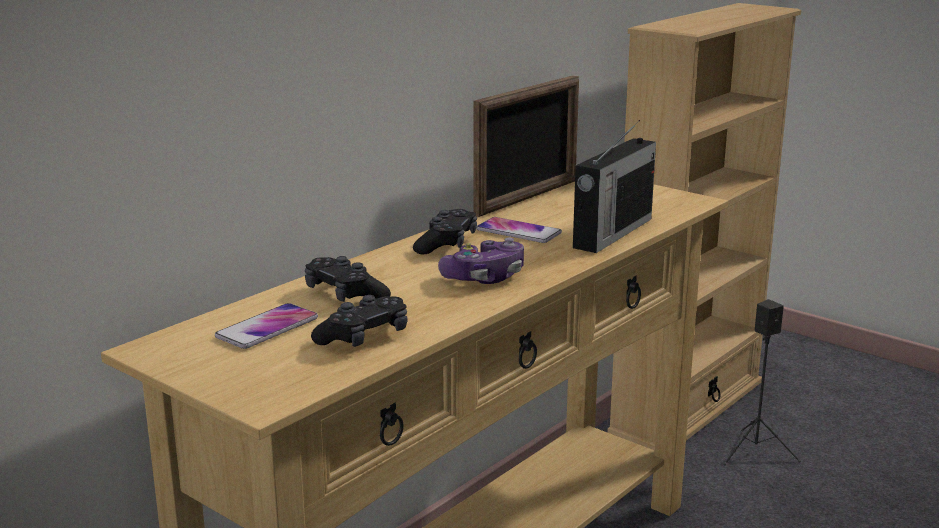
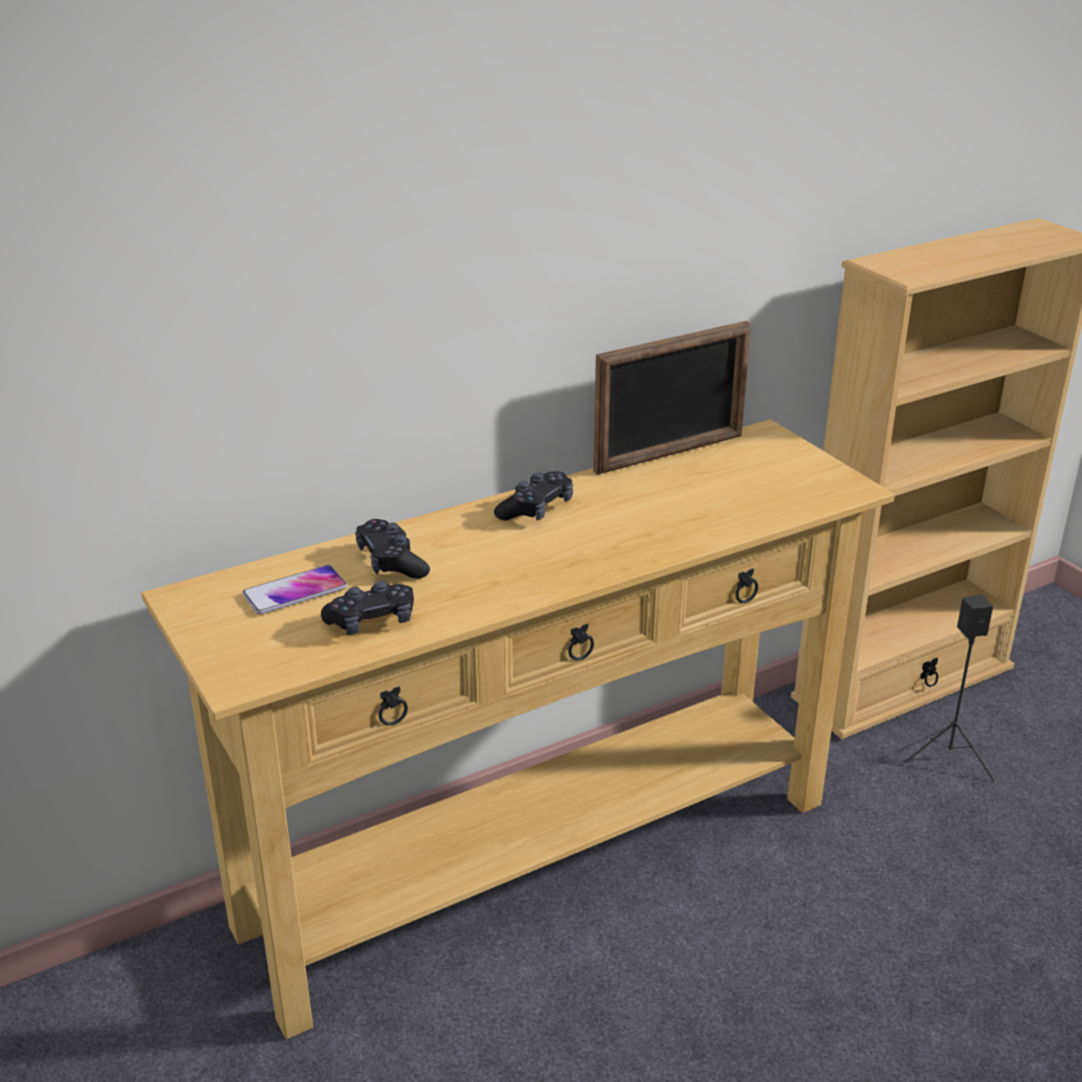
camera: 20 degrees right, 10 degrees up
game controller [438,237,524,284] -> none
phone [476,217,562,243] -> none
radio [573,120,656,253] -> none

